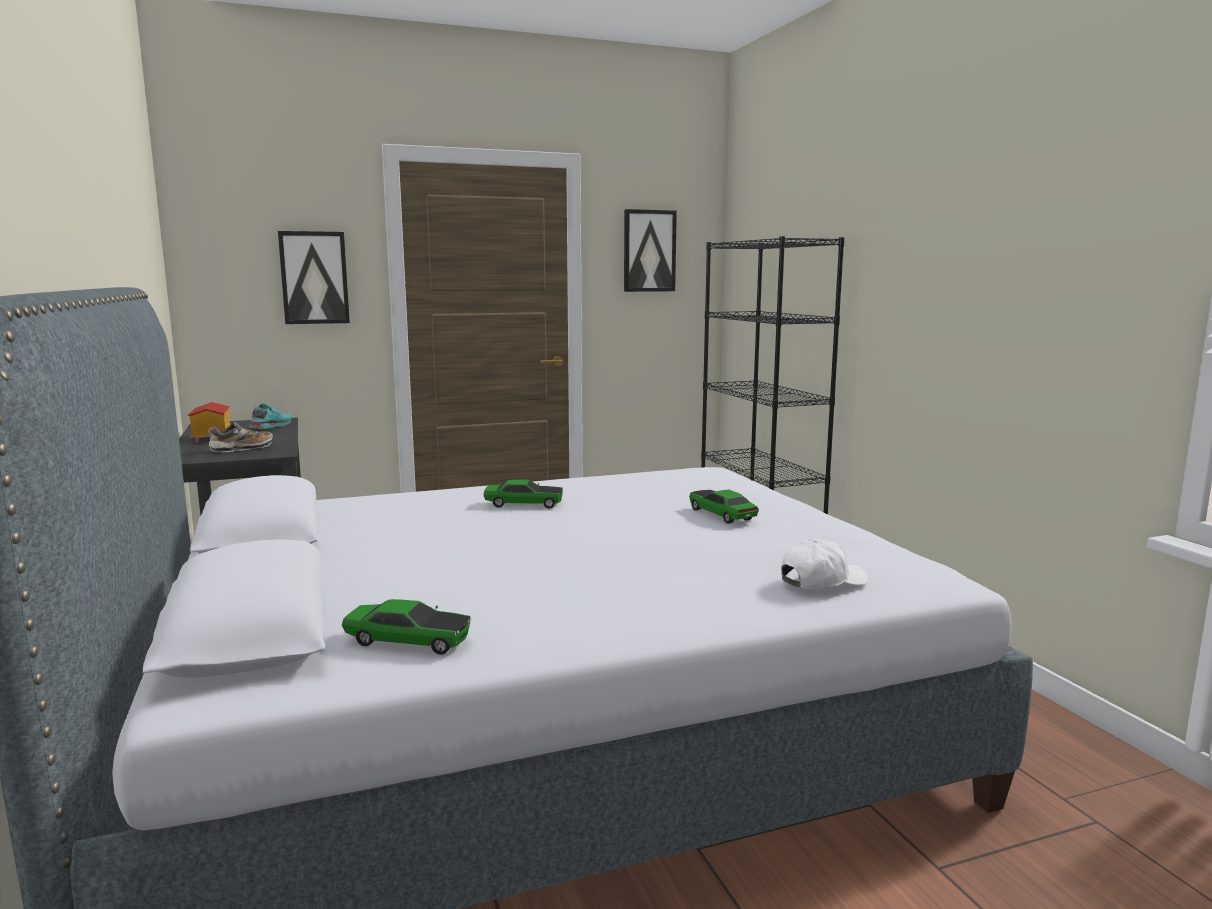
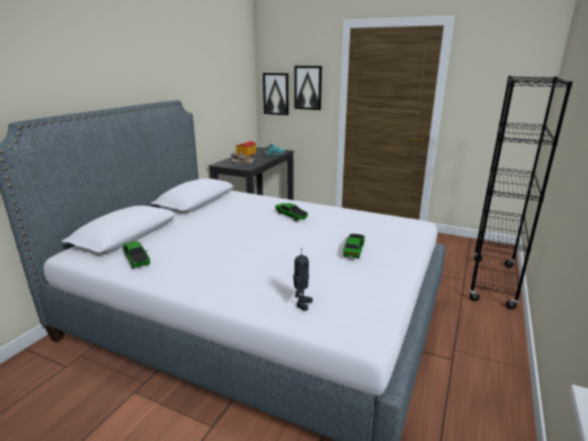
camera: 45 degrees right, 10 degrees up
picture [624,209,677,292] -> picture moved to [263,73,289,115]
white cap [781,539,868,589] -> toy robot [293,248,313,311]

